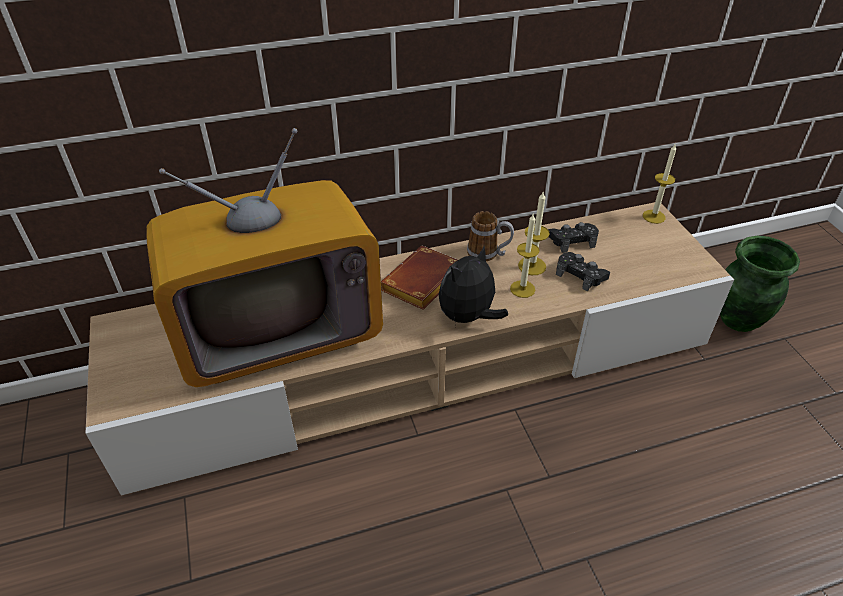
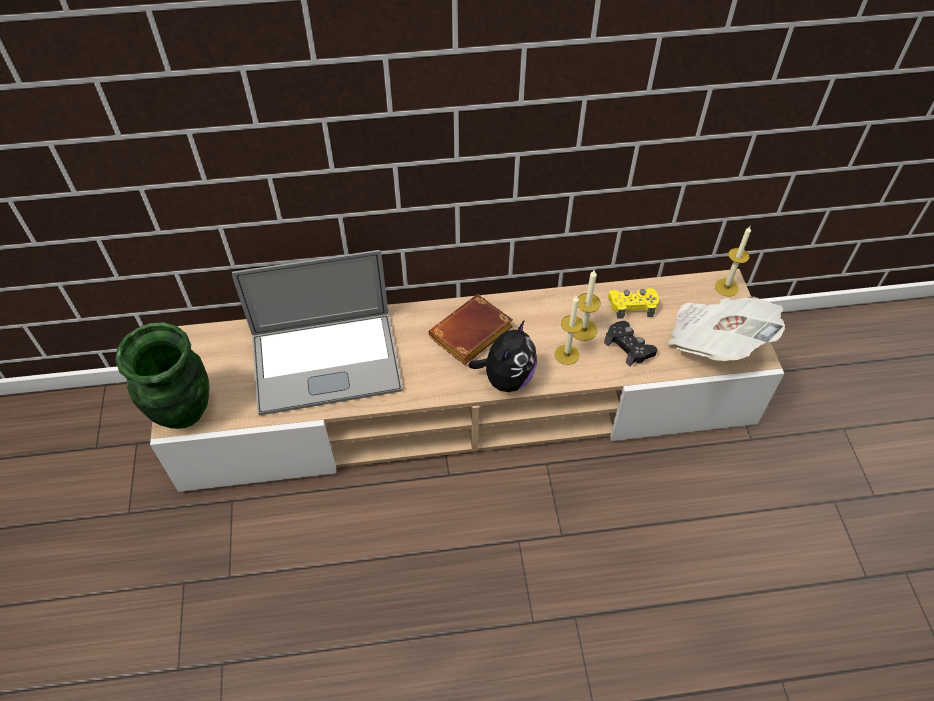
camera: 10 degrees right, 10 degrees up
television [146,128,383,387] -> laptop [232,250,402,416]
plush toy [439,246,508,325] -> plush toy turned 150 degrees clockwise [468,320,537,392]
mug [467,211,514,261] -> none
black game controller [548,222,599,253] -> yellow game controller [608,288,659,319]
green vase [720,236,800,332] -> green vase moved to [115,322,210,429]
none -> newspaper [667,297,785,361]

